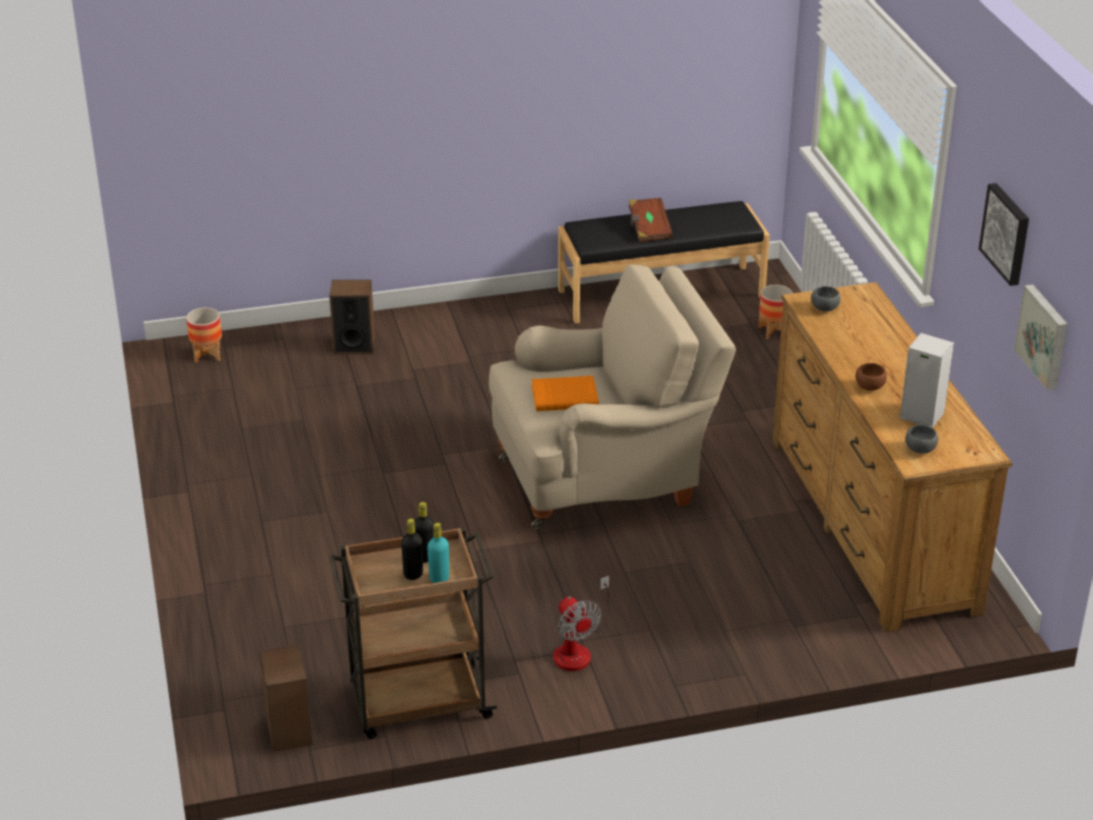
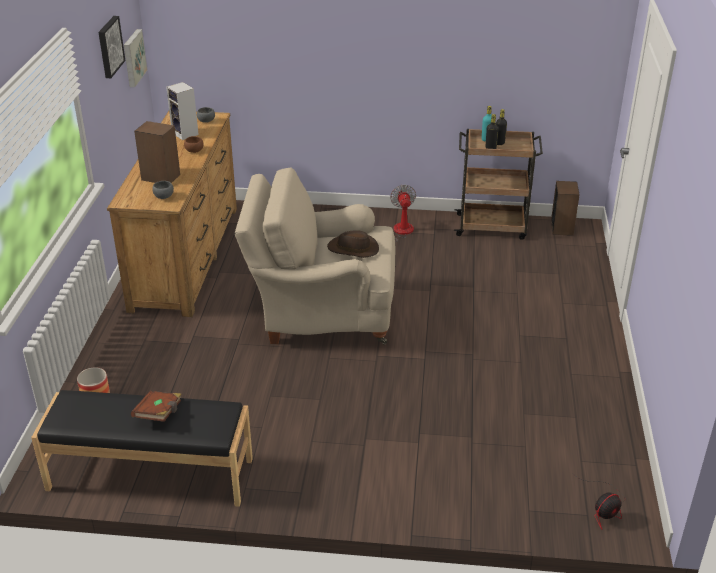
camera: 160 degrees left, 0 degrees up
planter [186,308,222,363] -> fan [572,473,625,529]
speaker [329,280,375,354] -> speaker moved to [134,121,180,183]
orange book [531,376,599,411] -> brown hat [327,230,379,258]

